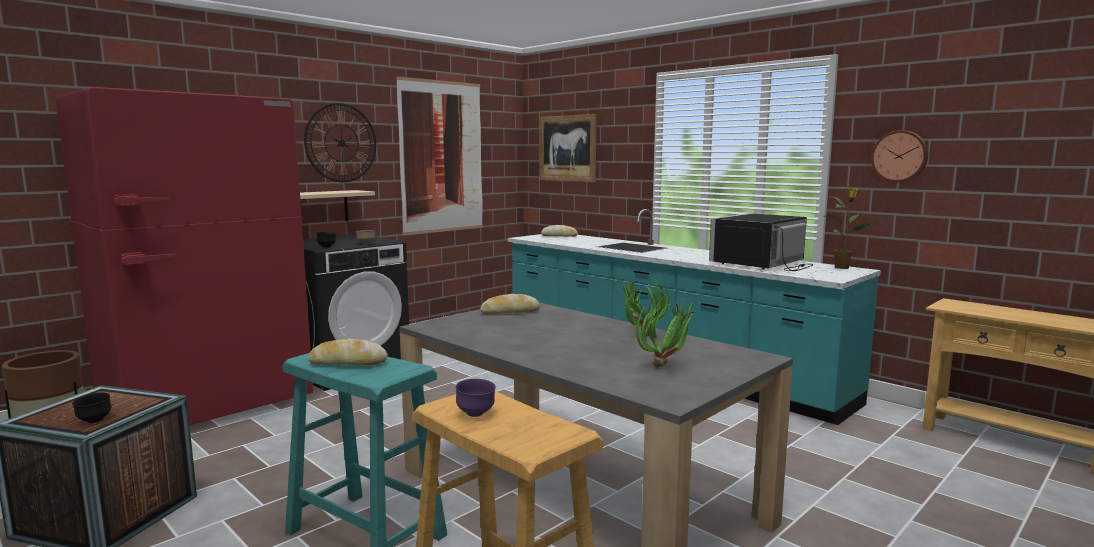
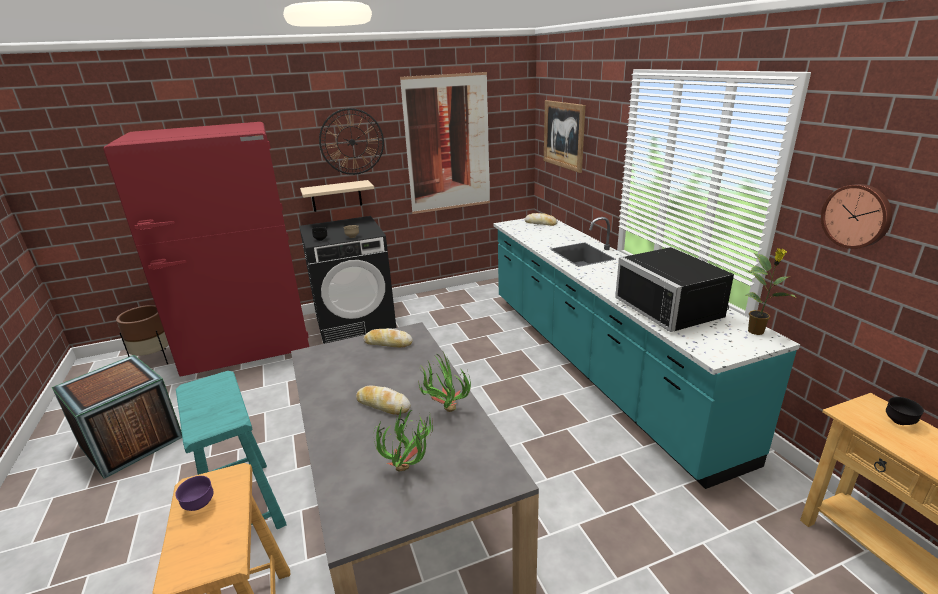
camera: 25 degrees right, 15 degrees up
black bowl [72,393,111,423] -> black bowl moved to [886,397,924,425]
bread [308,339,388,365] -> bread moved to [356,385,411,415]
black microwave [709,213,813,271] -> black microwave turned 90 degrees counterclockwise [615,247,734,332]

